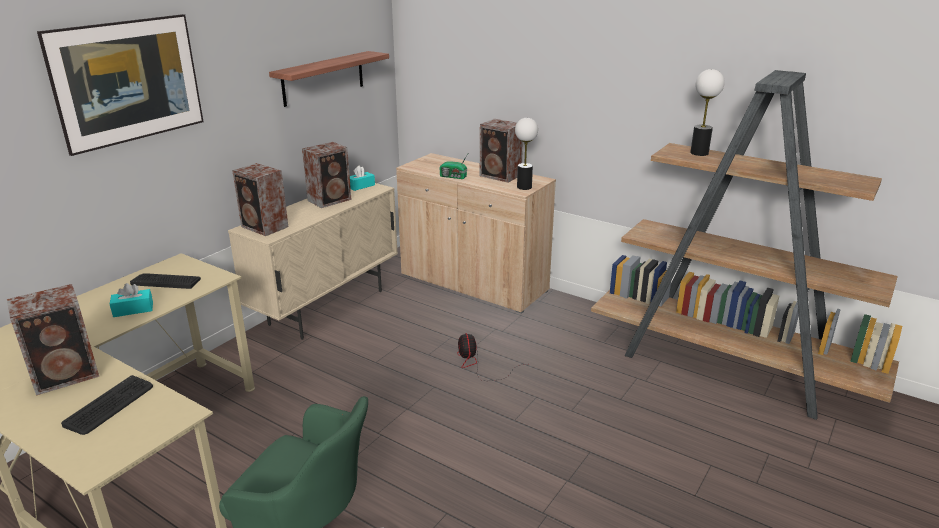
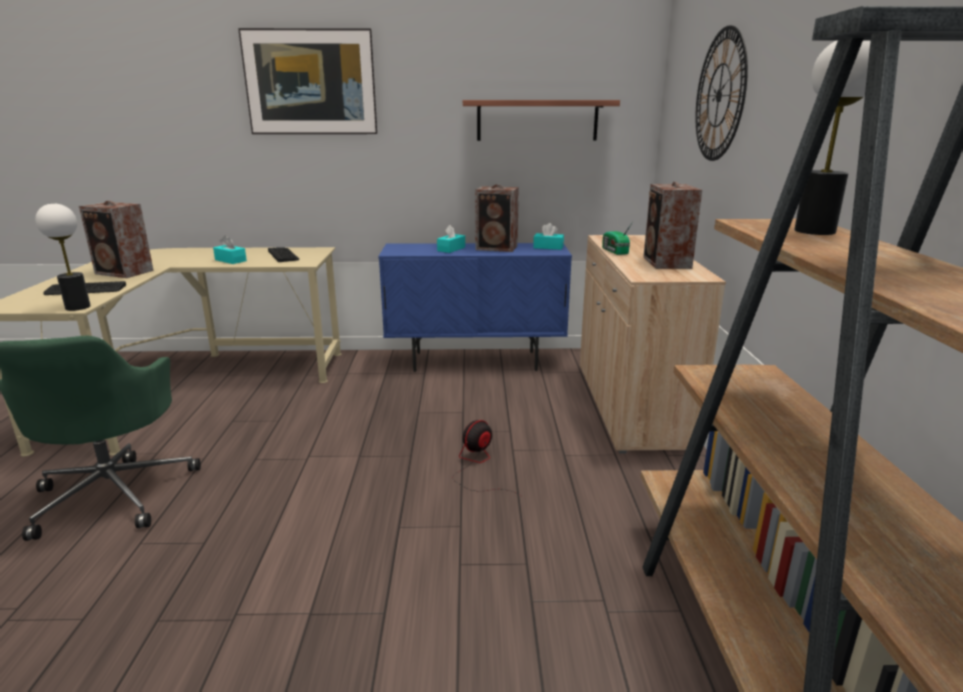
camera: 55 degrees right, 5 degrees down
beige cabinet [228,183,398,340] -> blue cabinet [378,243,572,372]
speaker [232,163,288,236] -> none
table lamp [515,118,538,190] -> table lamp moved to [35,203,91,311]
none -> turquoise tissue box [437,225,465,253]
none -> wall clock [696,25,748,161]

